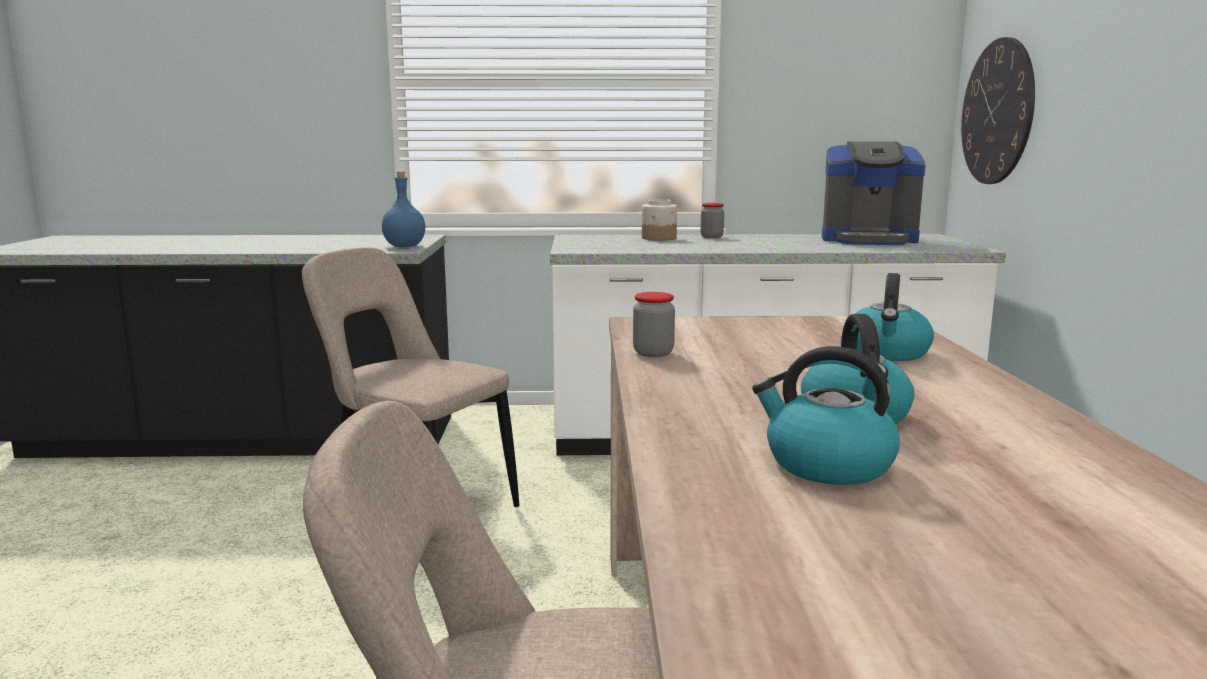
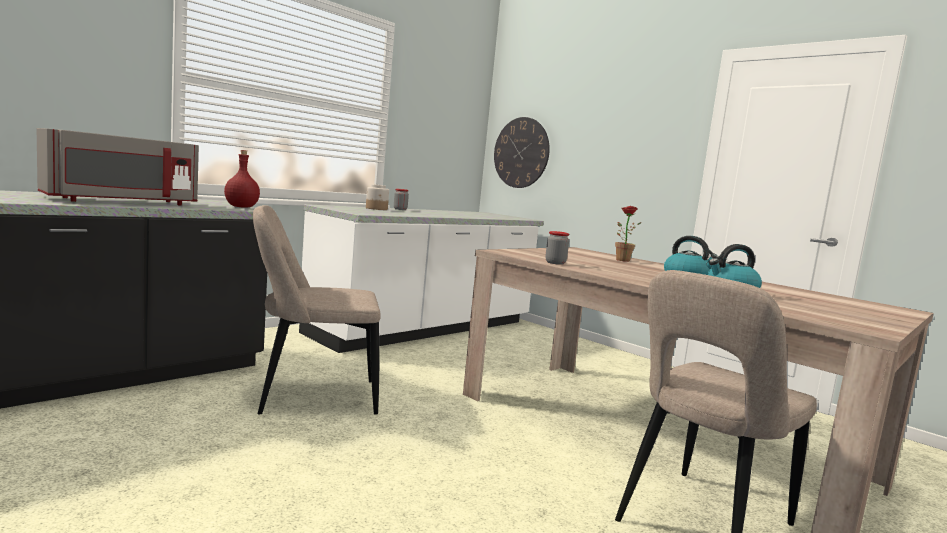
camera: 45 degrees left, 5 degrees down
blue bottle [382,172,426,247] -> red bottle [224,150,260,208]
coffee machine [822,141,926,245] -> none
kettle [855,273,934,361] -> potted plant [615,206,642,262]
none -> grey microwave [37,128,199,205]

